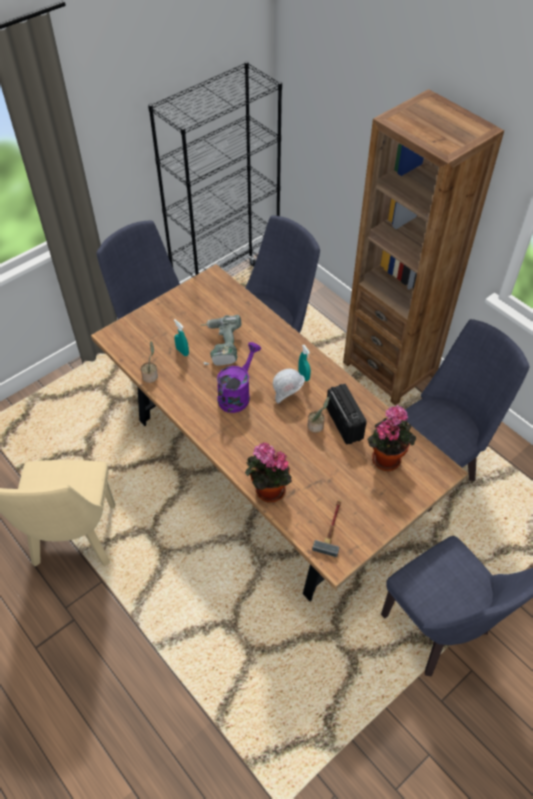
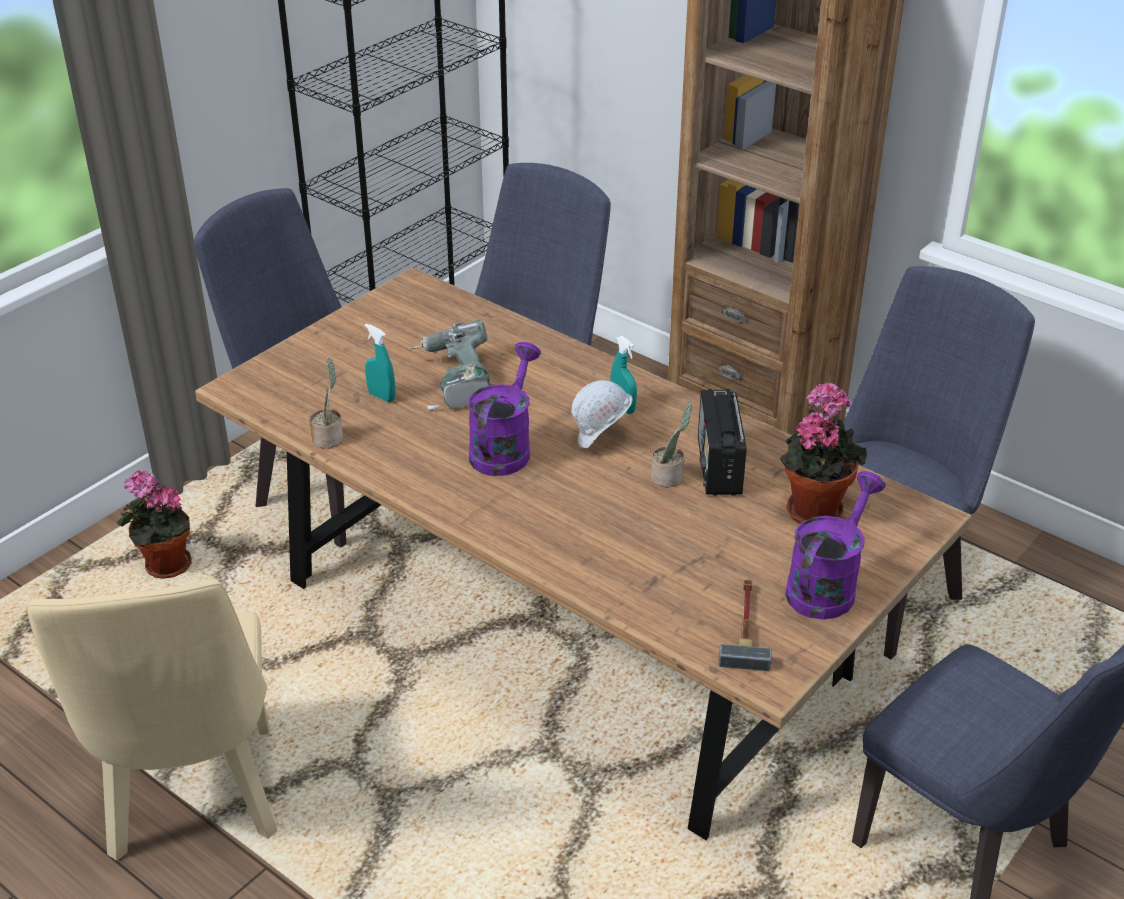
camera: 10 degrees left, 15 degrees down
potted plant [245,442,292,502] -> potted plant moved to [117,470,192,579]
radio [326,384,367,445] -> radio turned 150 degrees counterclockwise [698,389,747,496]
none -> purple watering can [785,471,886,620]

